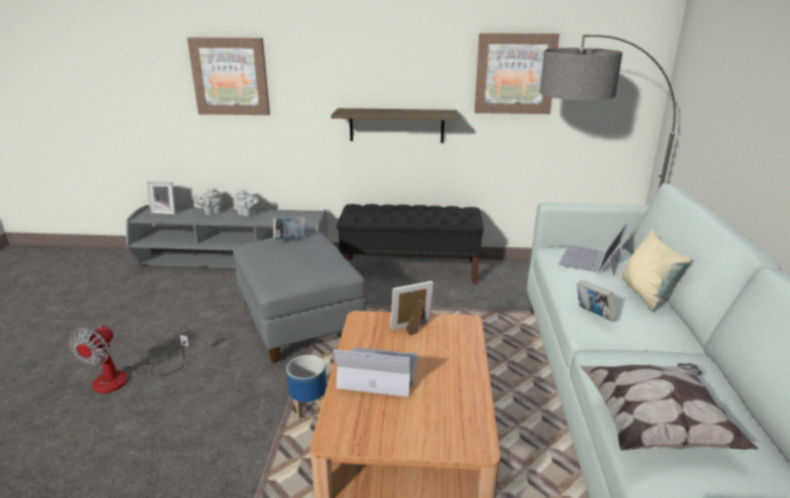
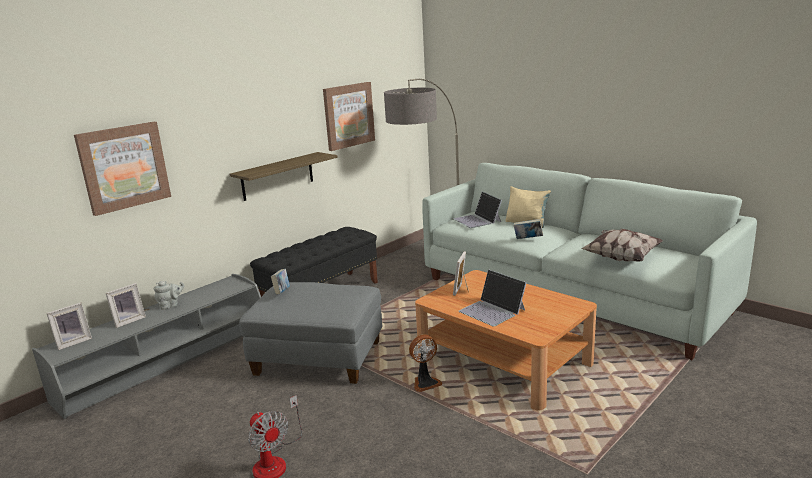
camera: 50 degrees left, 5 degrees down
grey teapot [193,188,222,215] -> picture frame [106,283,146,328]
planter [287,355,327,418] -> fan [409,334,442,392]
laptop [333,347,418,397] -> laptop turned 90 degrees counterclockwise [458,269,527,326]

